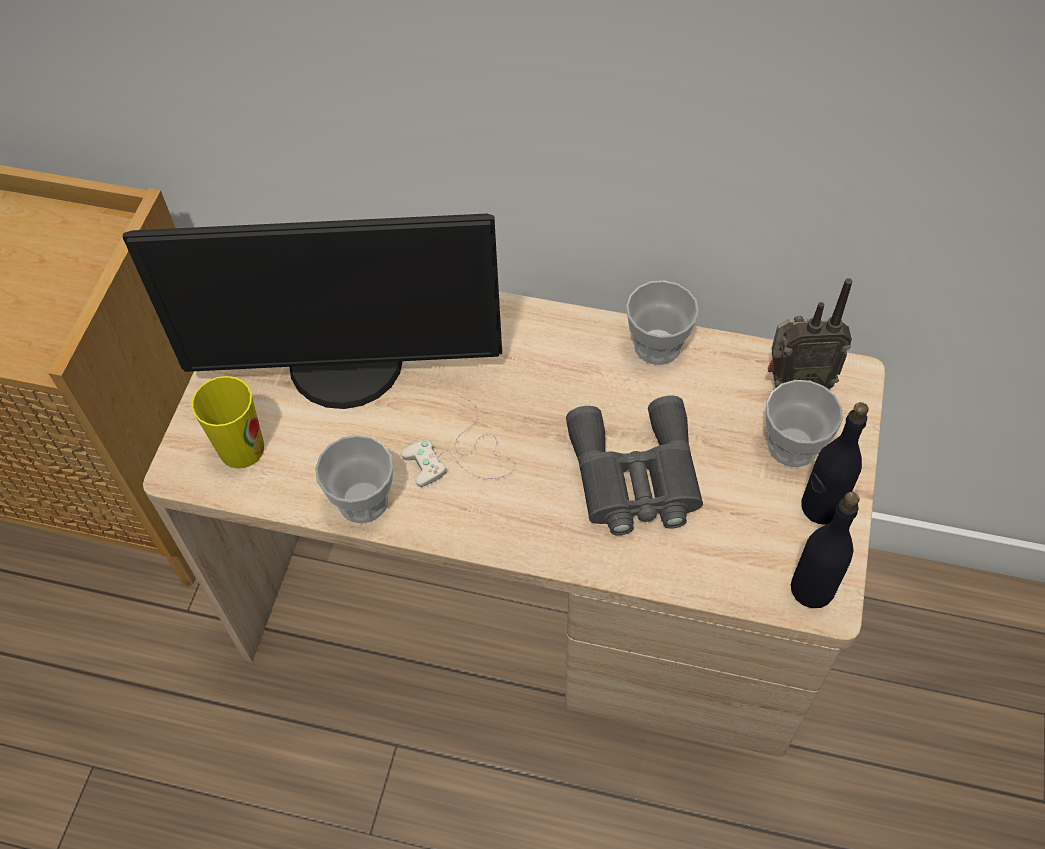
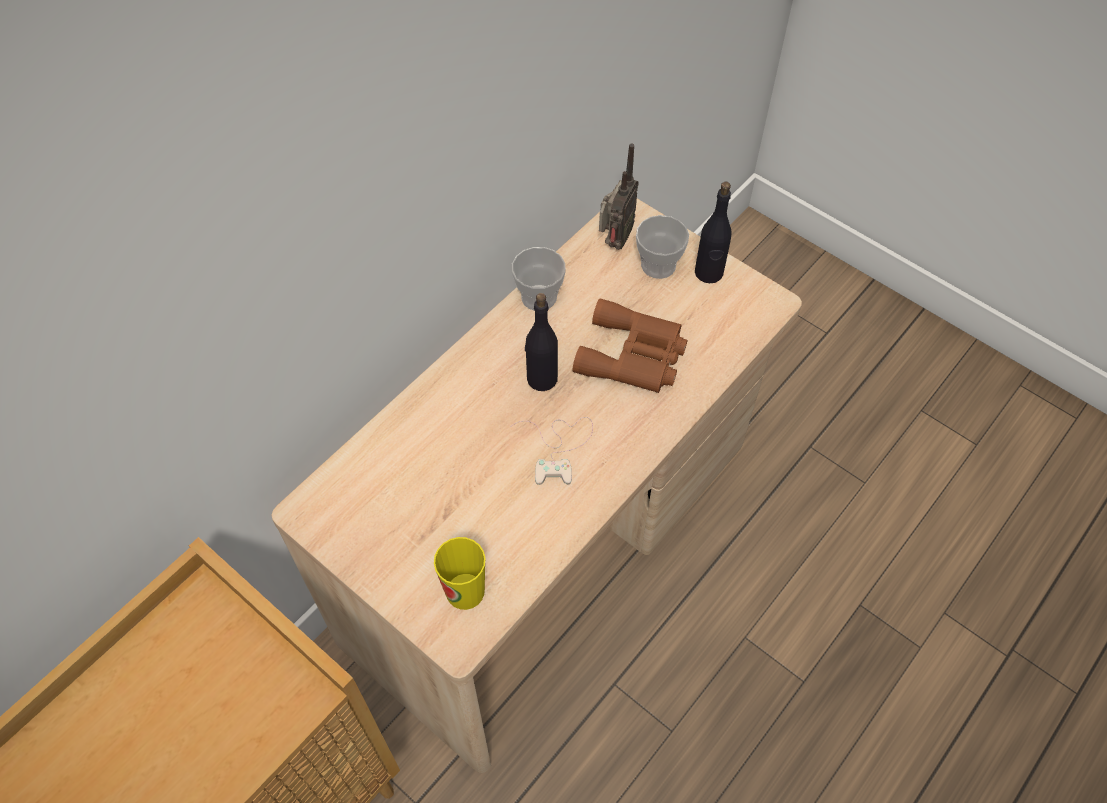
camera: 65 degrees left, 0 degrees up
monitor [123,214,502,409] -> none
cup [315,435,393,523] -> none
grey binoculars [566,395,703,535] -> brown binoculars [573,298,687,393]
black bottle [791,492,860,608] -> black bottle moved to [525,293,558,391]

